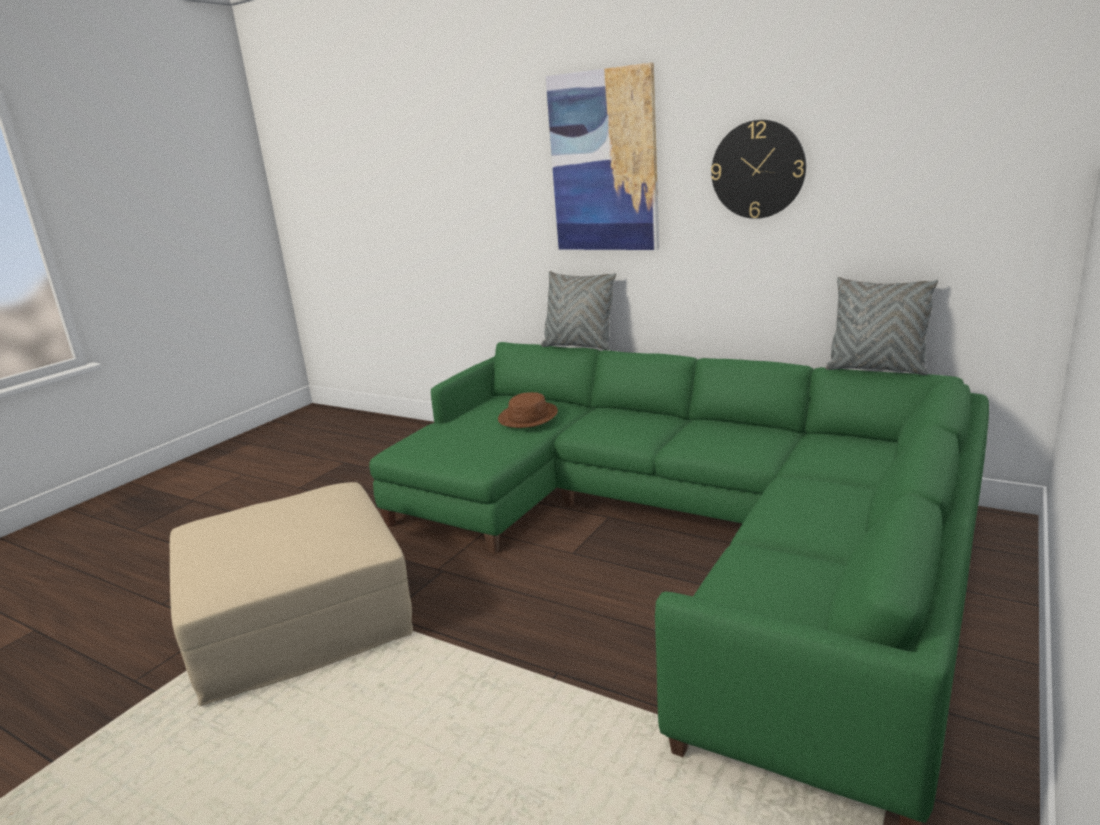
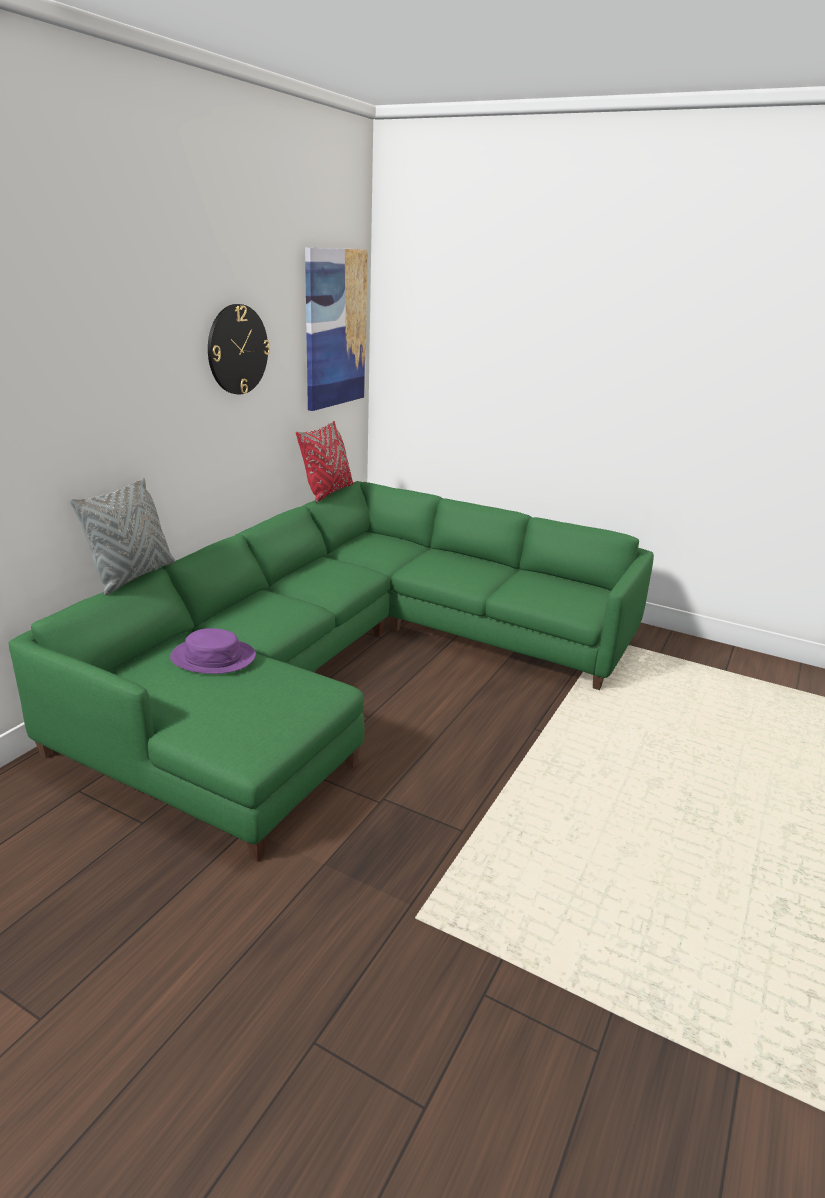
camera: 95 degrees left, 5 degrees up
beige ottoman [170,482,413,706] -> none
brown hat [498,392,558,428] -> purple hat [170,628,256,674]
picture [546,63,659,250] -> picture moved to [305,248,367,411]
grey pillow [825,277,938,375] -> red pillow [296,421,353,503]

